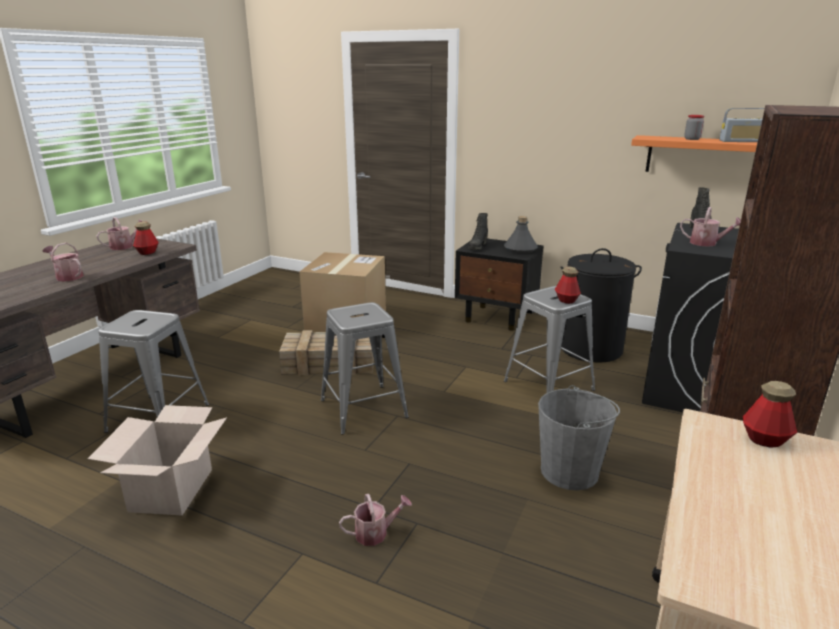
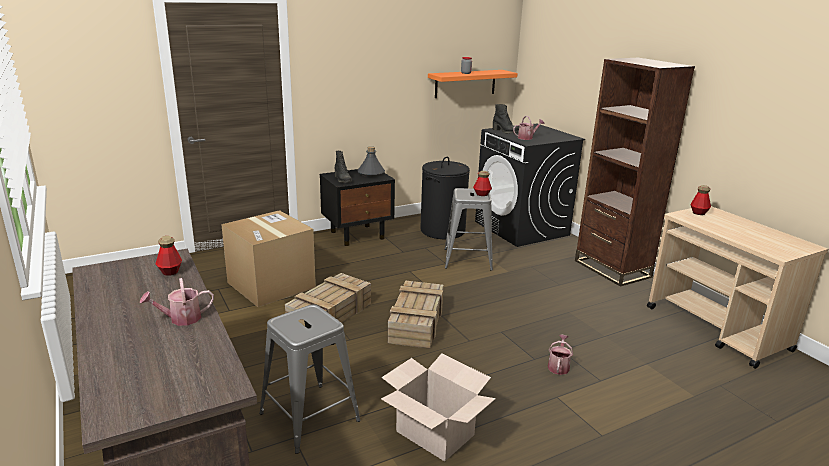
camera: 55 degrees left, 0 degrees up
watering can [96,217,143,250] -> none
grey stool [321,302,409,435] -> crate [388,281,444,349]
grey bucket [538,385,620,490] -> none
radio [719,108,765,142] -> none

